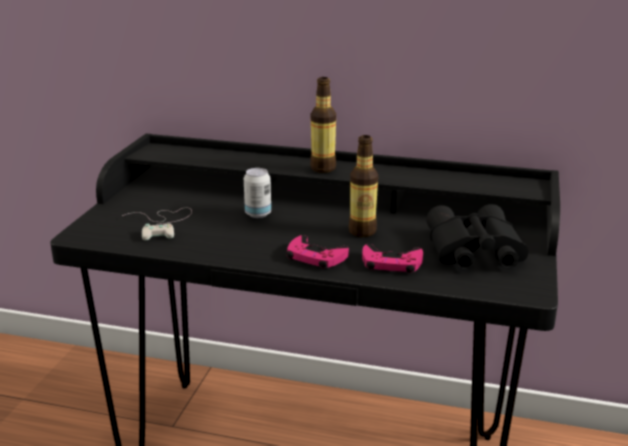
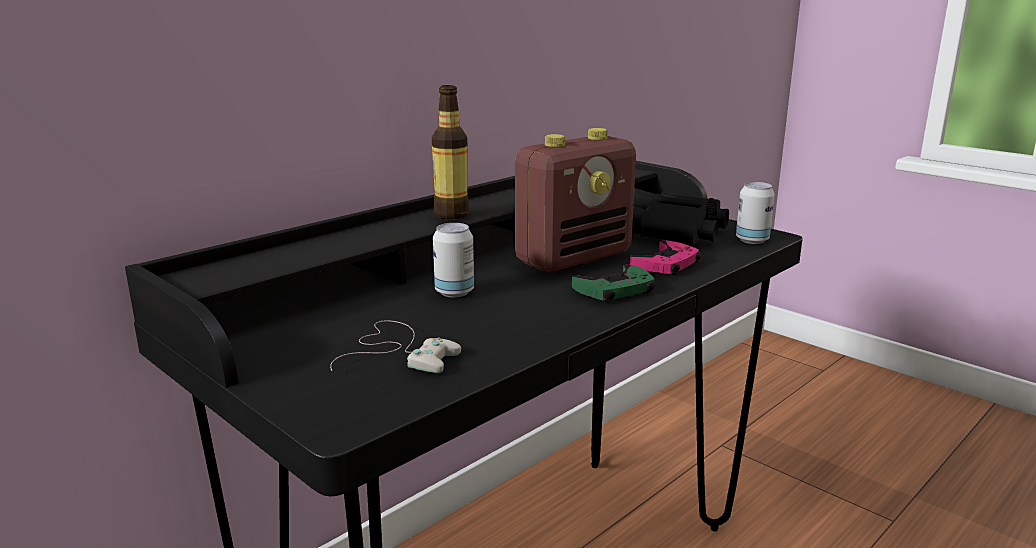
camera: 60 degrees left, 5 degrees down
pink game controller [286,235,349,269] -> green game controller [572,265,655,302]
bottle [349,135,378,237] -> radio [515,128,636,272]
none -> can [736,182,775,244]

